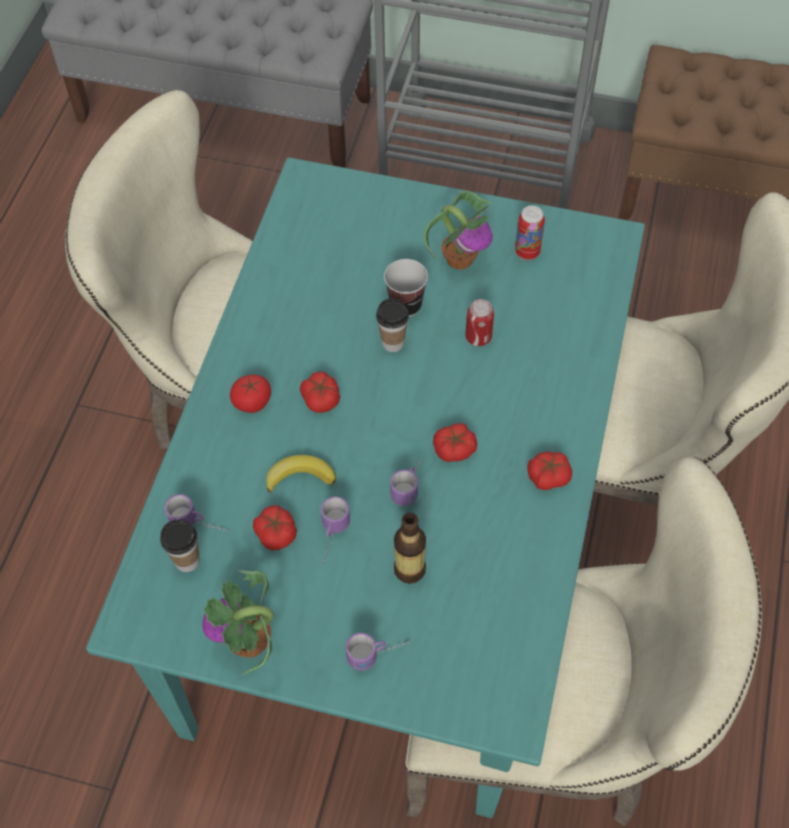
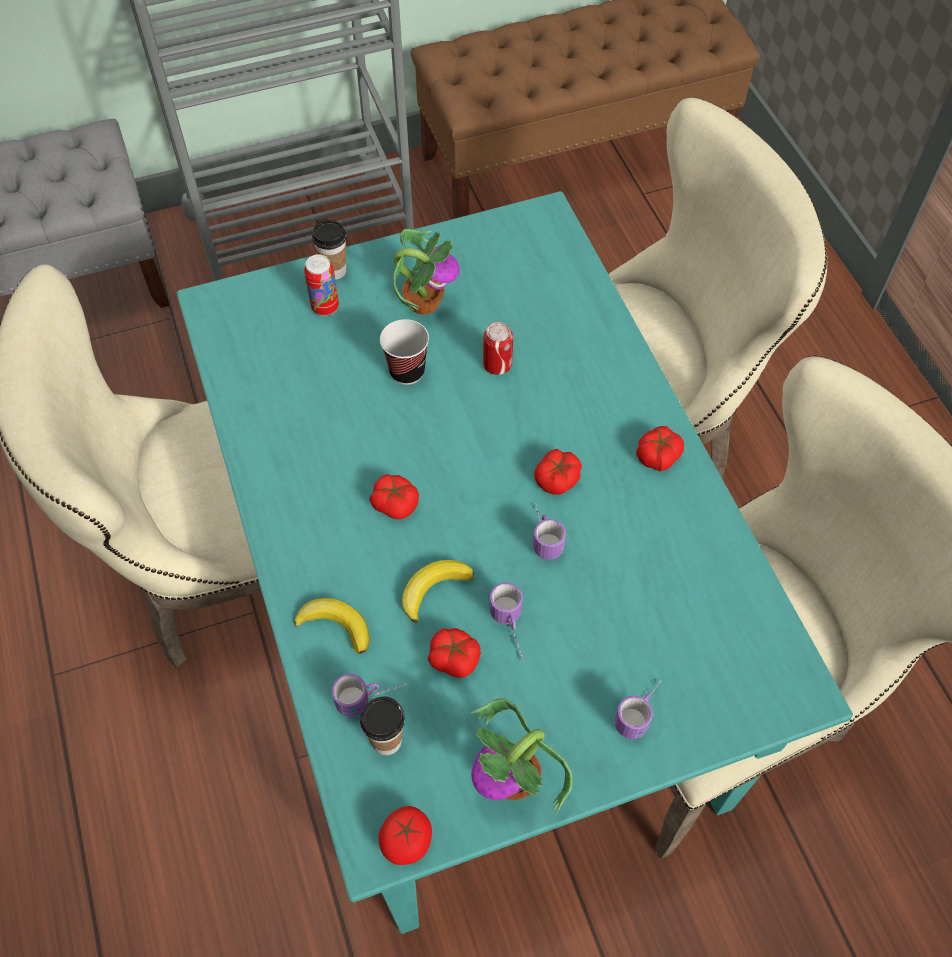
camera: 35 degrees left, 0 degrees up
tomato [230,375,271,413] -> tomato moved to [378,806,432,865]
cup [376,298,409,352] -> cup moved to [312,220,346,280]
bottle [394,512,426,584] -> none
can [515,205,545,260] -> can moved to [304,254,339,316]
none -> banana [294,598,370,654]

